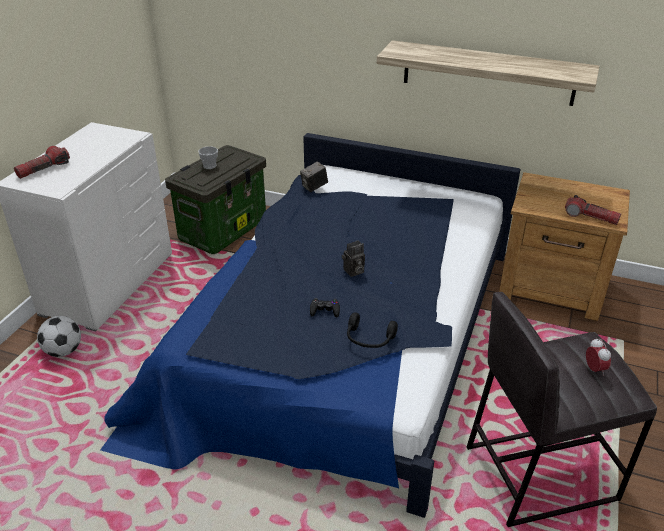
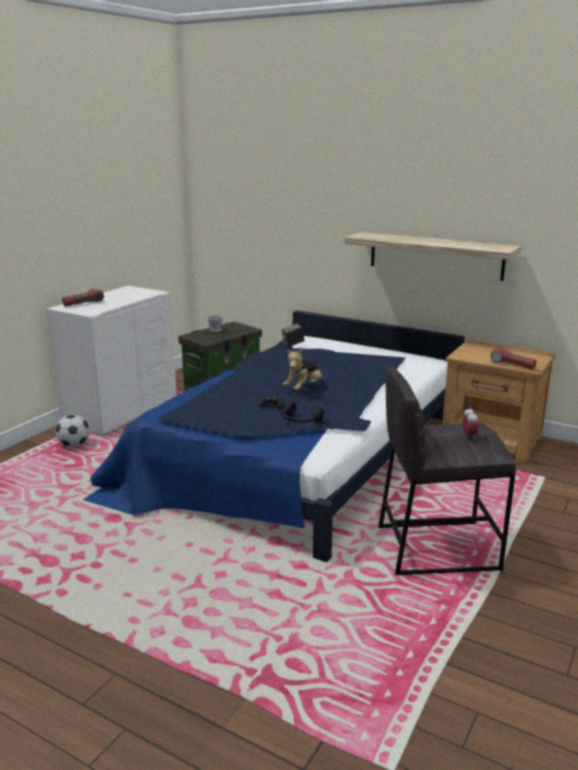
camera: 10 degrees right, 15 degrees down
camera [342,240,365,277] -> plush toy [283,349,323,390]

